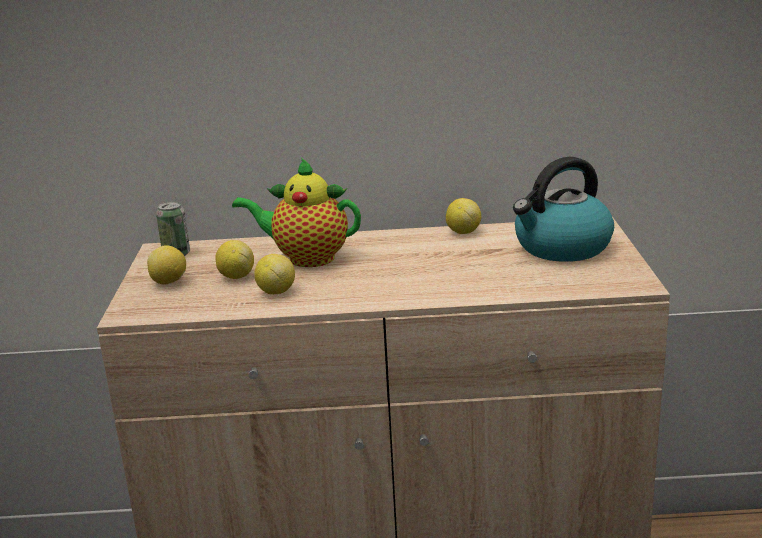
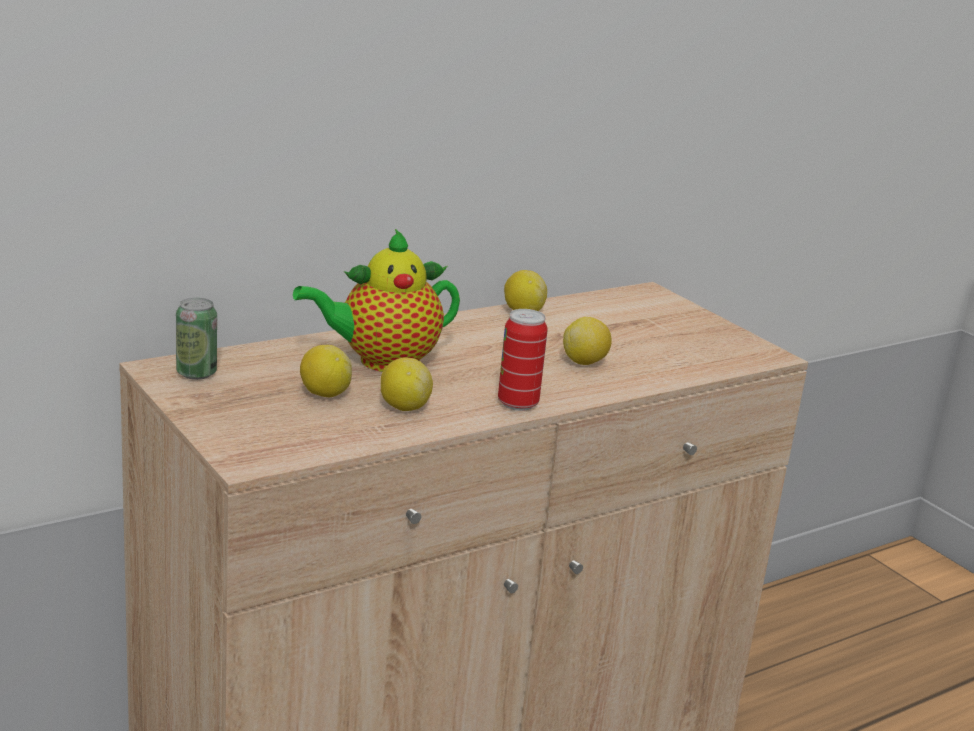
camera: 35 degrees left, 0 degrees up
lemon [147,245,186,284] -> lemon moved to [563,317,612,365]
kettle [513,157,614,262] -> none
none -> can [498,309,548,411]

